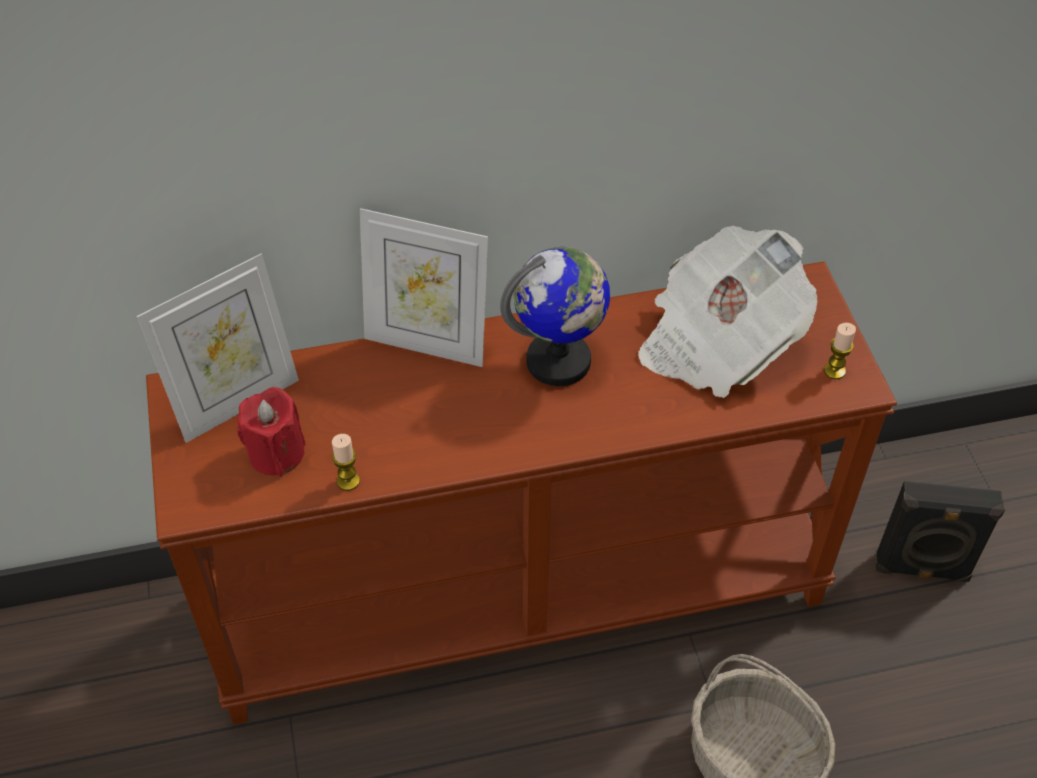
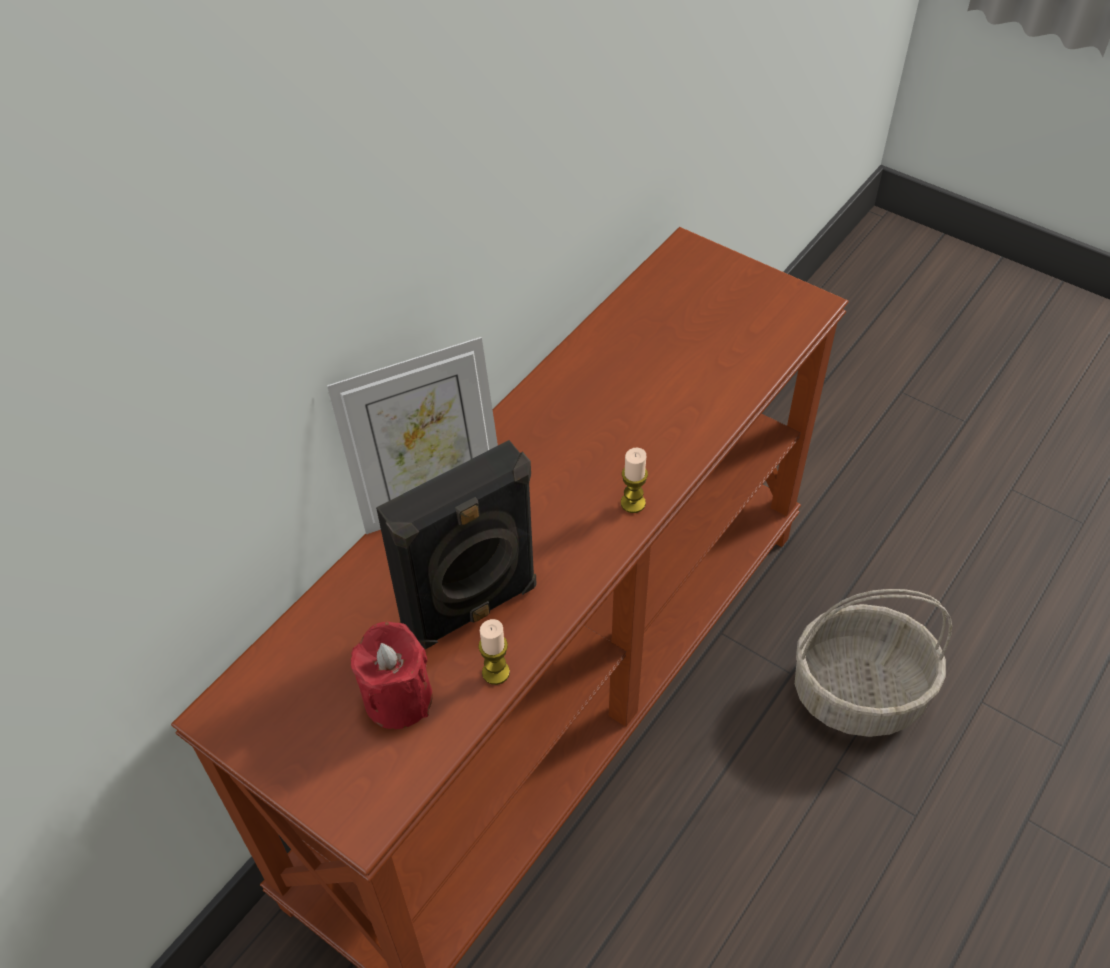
camera: 40 degrees left, 0 degrees up
picture frame [137,254,299,443] -> none
globe [500,247,610,386] -> none
newspaper [638,225,817,398] -> none
candle [824,323,856,379] -> candle moved to [621,448,648,513]
black speaker [876,481,1005,582] -> black speaker moved to [376,440,537,649]

